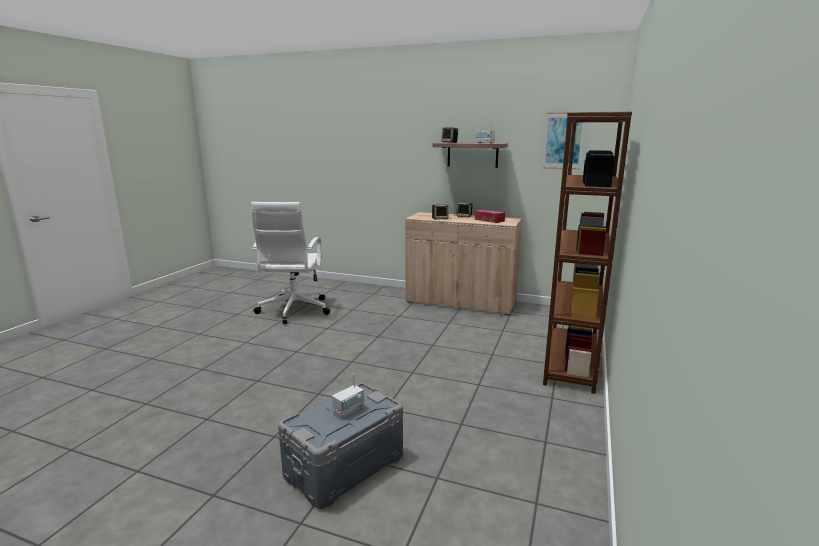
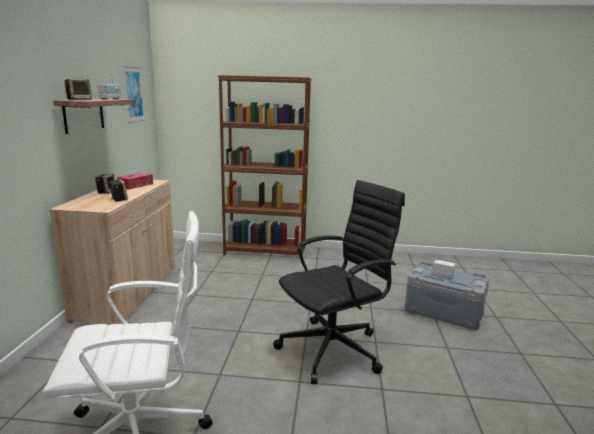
camera: 105 degrees left, 0 degrees up
none -> black office chair [273,180,405,384]

